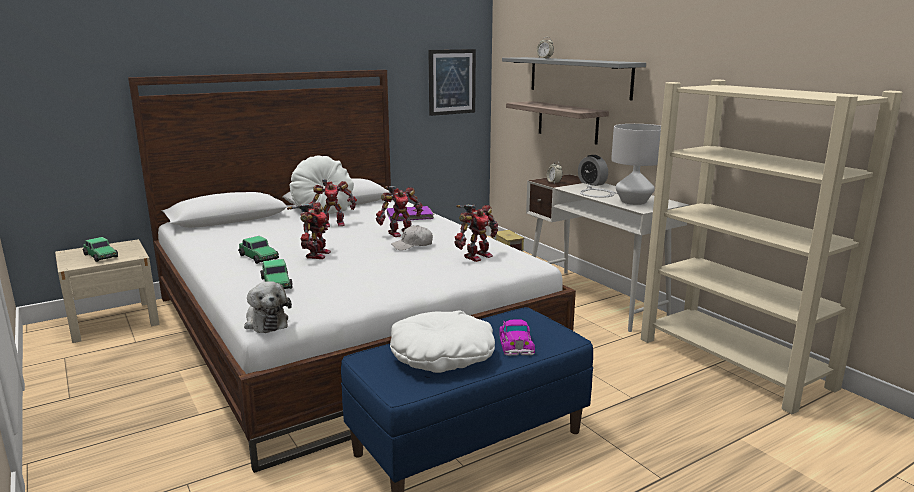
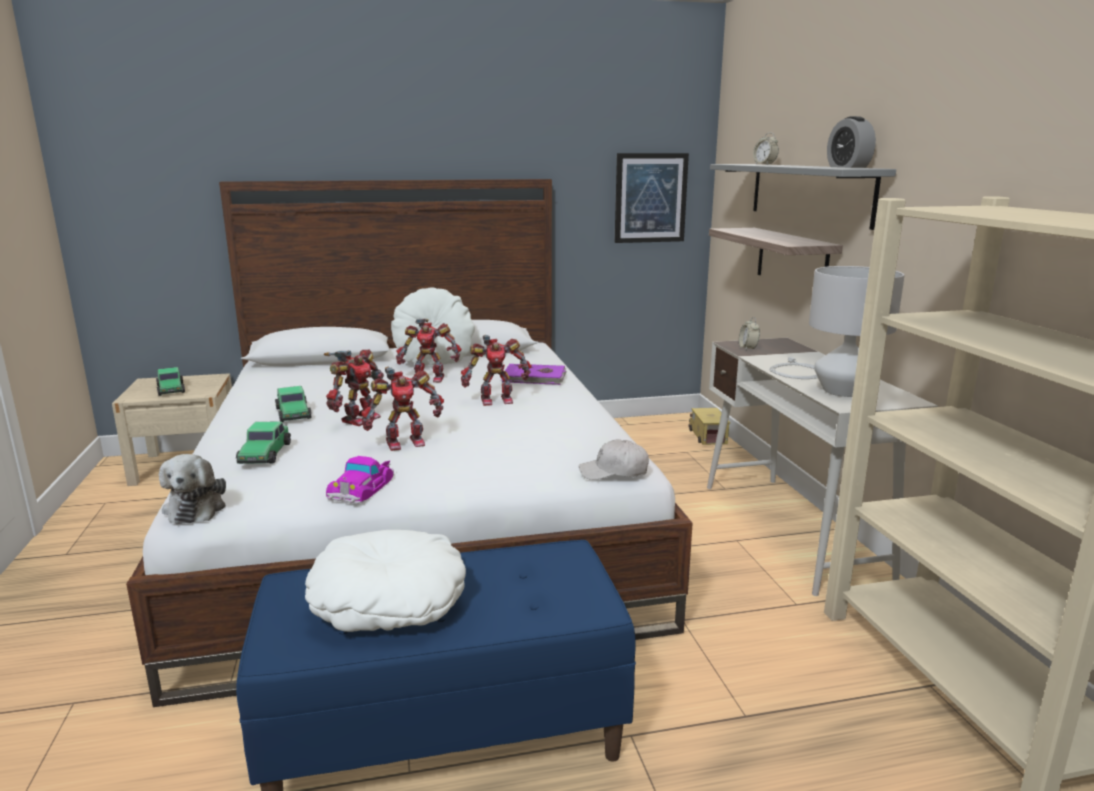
camera: 20 degrees right, 0 degrees up
white cap [391,225,433,250] -> white cap moved to [579,439,649,480]
toy robot [454,205,499,262] -> toy robot moved to [361,367,444,451]
toy car [499,319,535,356] -> toy car moved to [326,456,394,504]
alarm clock [578,155,608,186] -> alarm clock moved to [827,116,876,168]

